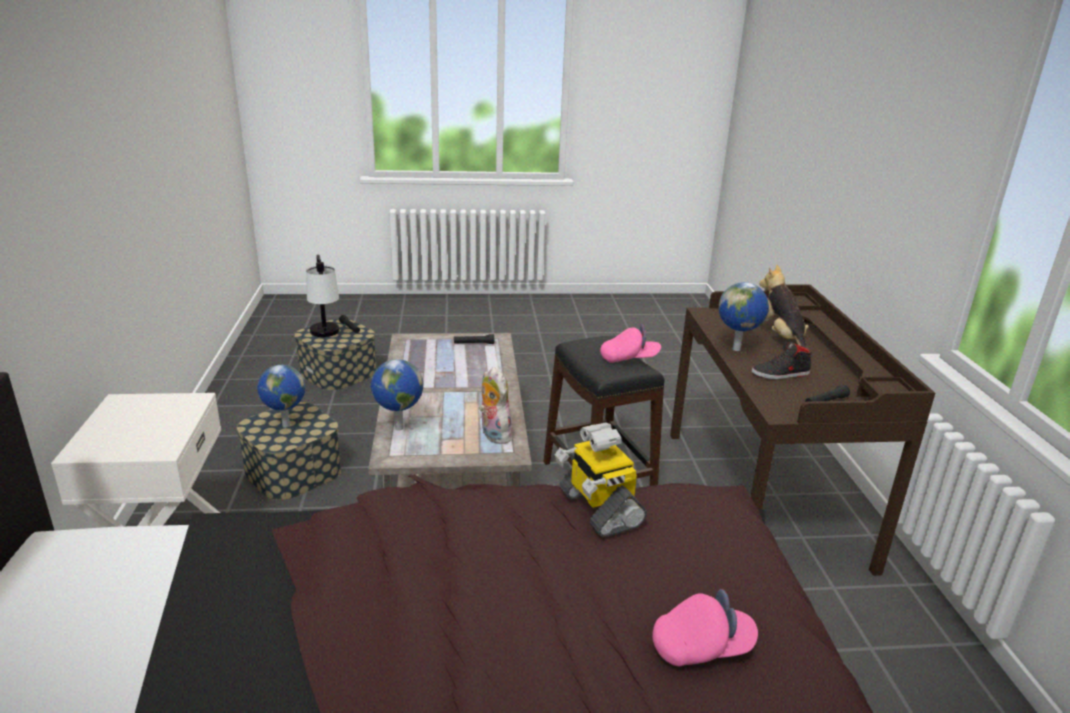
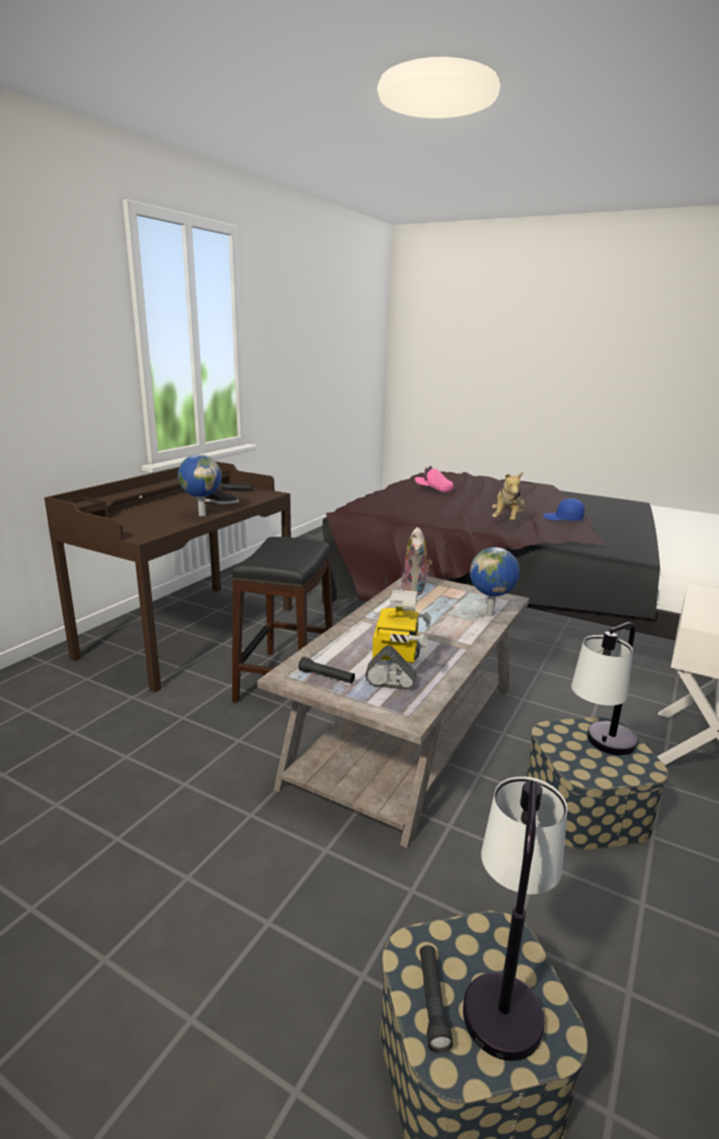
camera: 145 degrees left, 5 degrees down
globe [257,365,305,428] -> table lamp [571,622,638,755]
toy robot [555,422,647,537] -> toy robot moved to [365,590,431,690]
pink cap [600,324,661,363] -> none
plush toy [759,265,812,358] -> plush toy moved to [492,472,524,521]
none -> blue cap [543,498,585,521]

